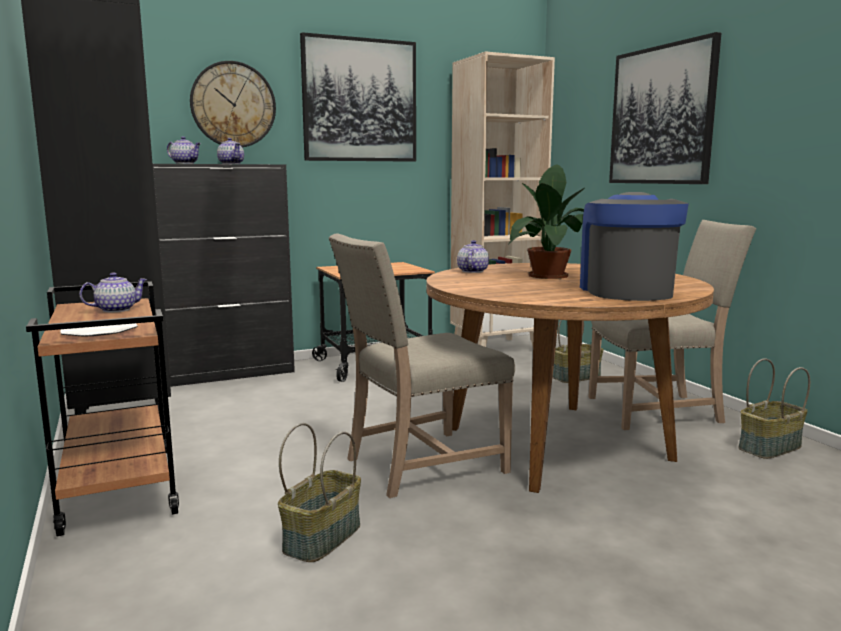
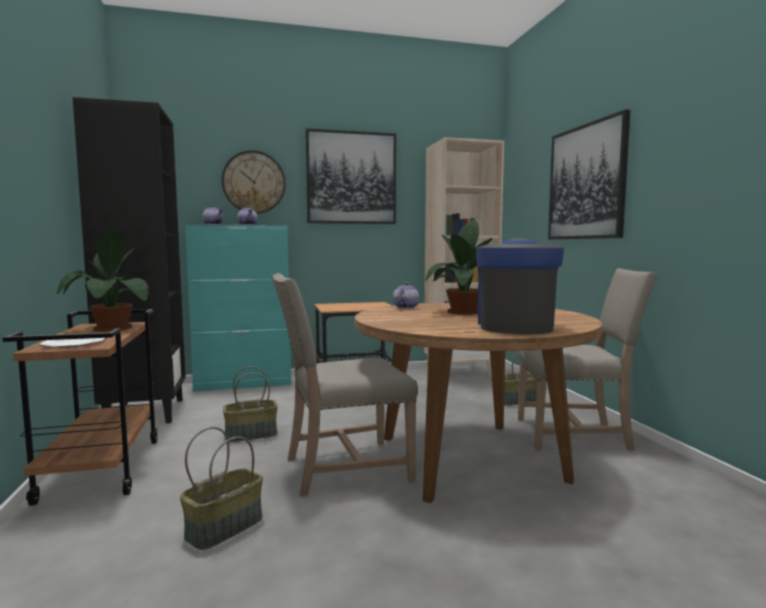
camera: 10 degrees right, 5 degrees down
teapot [79,272,148,312] -> potted plant [57,231,151,332]
black cabinet [153,164,295,387] -> turquoise cabinet [185,224,291,392]
basket [738,358,810,459] -> basket moved to [223,366,278,442]

